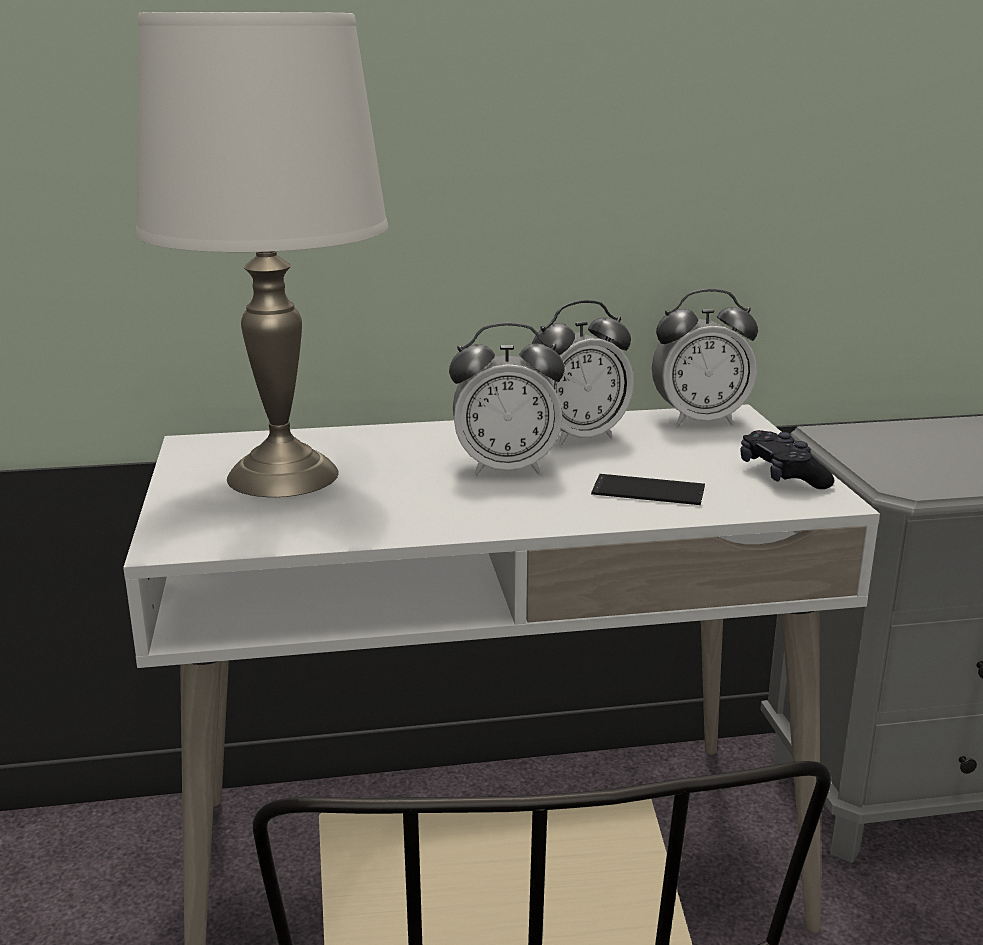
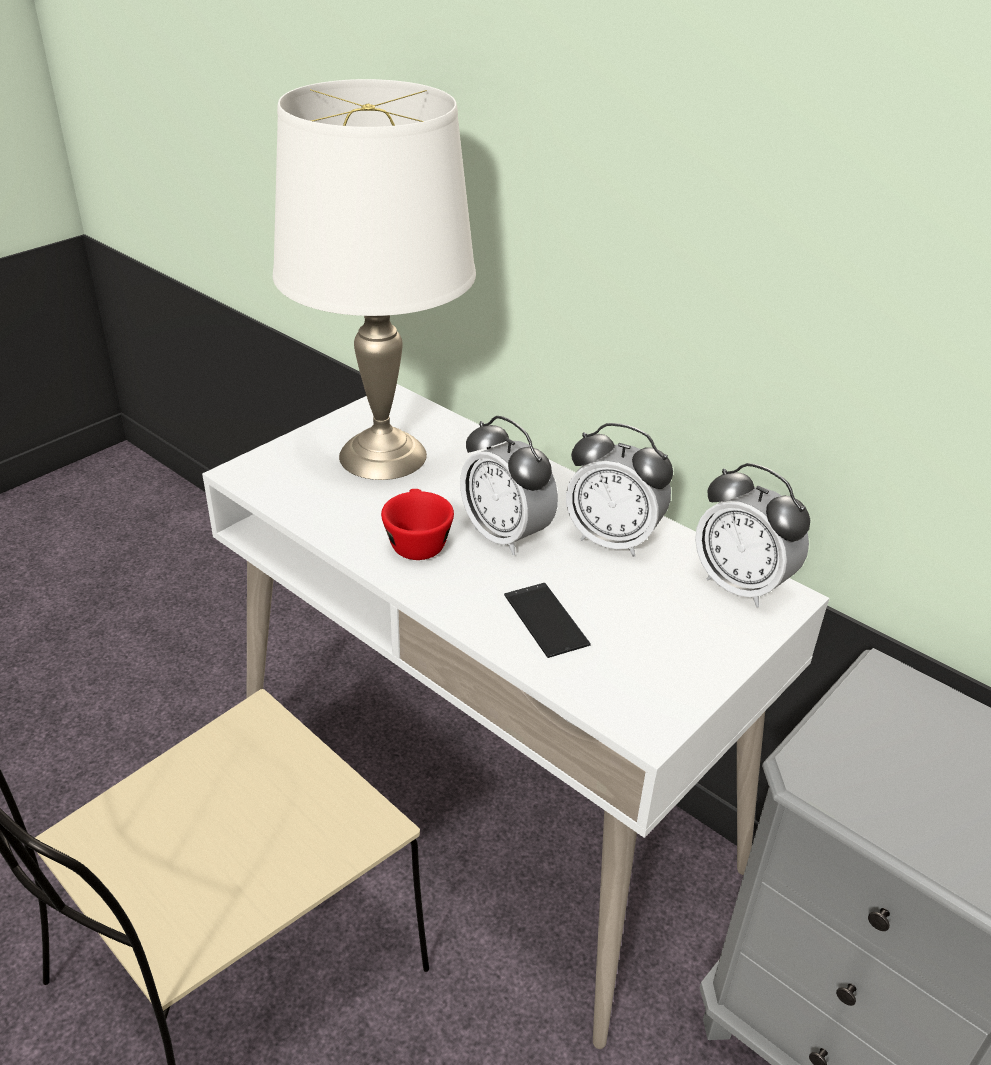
camera: 50 degrees right, 15 degrees up
black game controller [740,430,834,489] -> none
none -> red cup [381,489,454,560]

